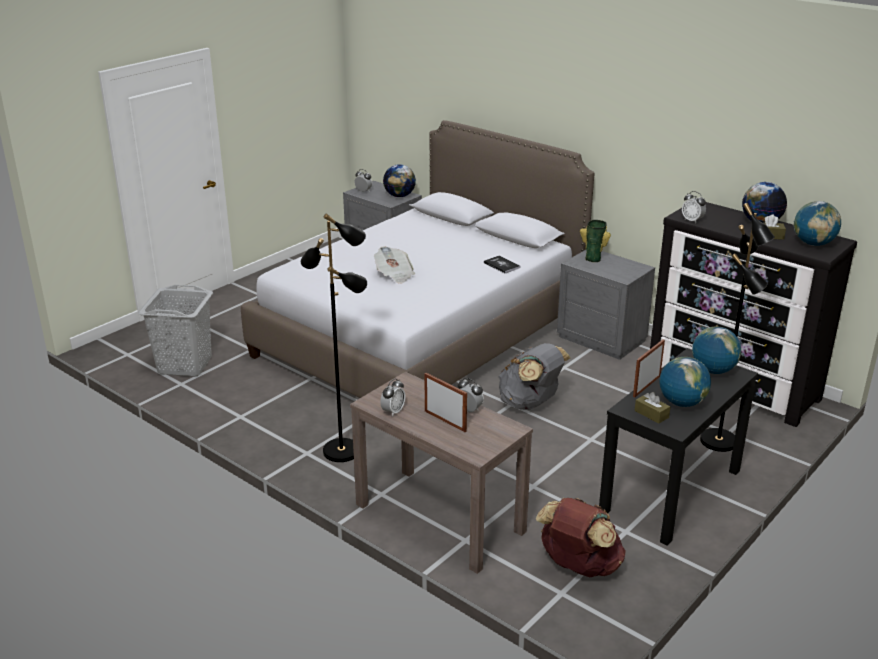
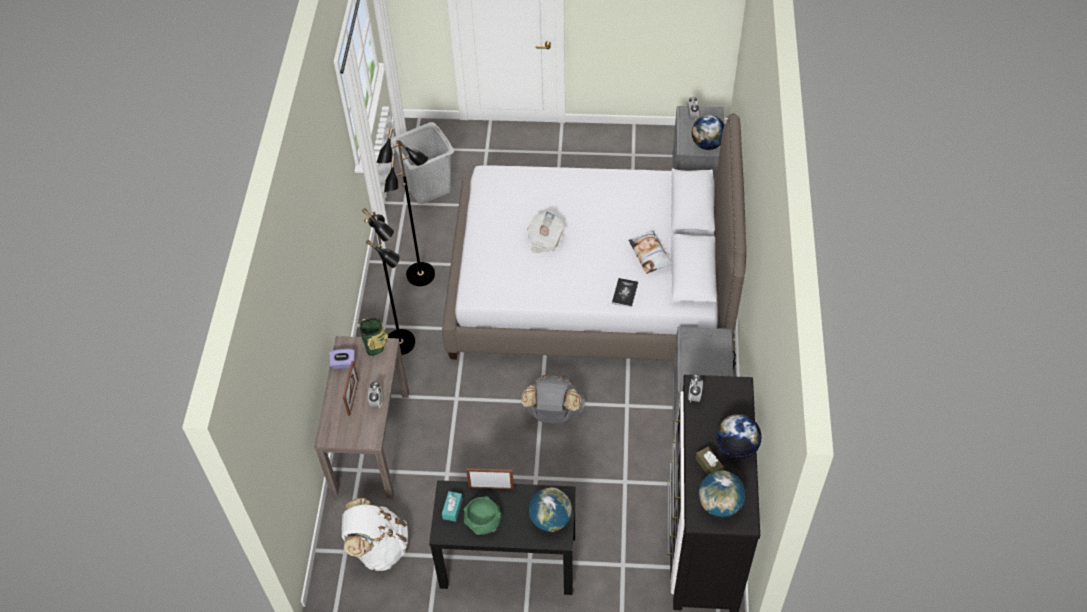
camera: 55 degrees right, 25 degrees up
alarm clock [380,378,405,417] -> purple tissue box [329,349,355,369]
brown backpack [536,498,626,577] -> white backpack [342,498,408,571]
vase [580,220,611,262] -> vase moved to [359,318,388,356]
brown tissue box [634,392,671,424] -> turquoise tissue box [442,491,463,522]
globe [660,357,711,407] -> green bowl [464,496,501,535]
black floor lamp [700,203,775,452] -> black floor lamp moved to [377,128,435,286]
none -> pillow [628,230,672,274]

